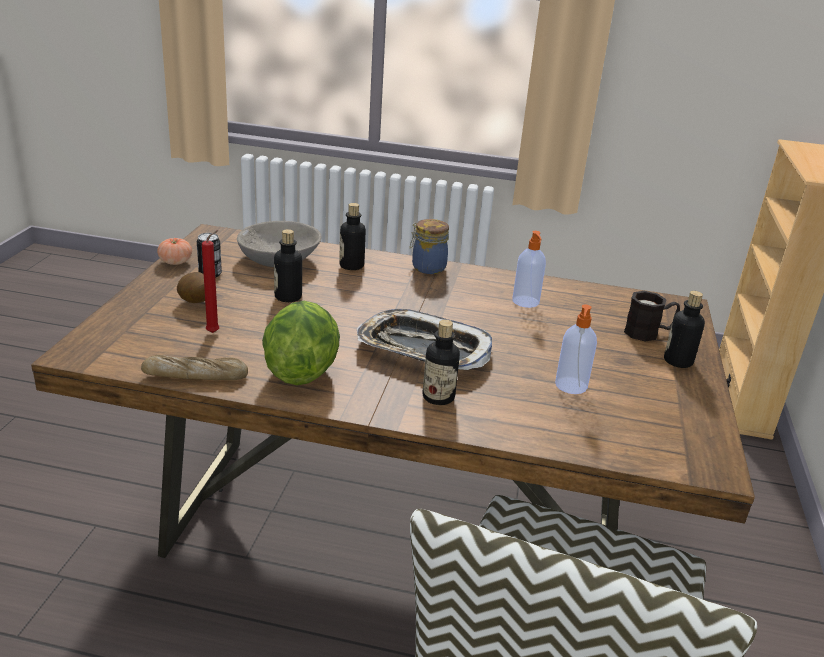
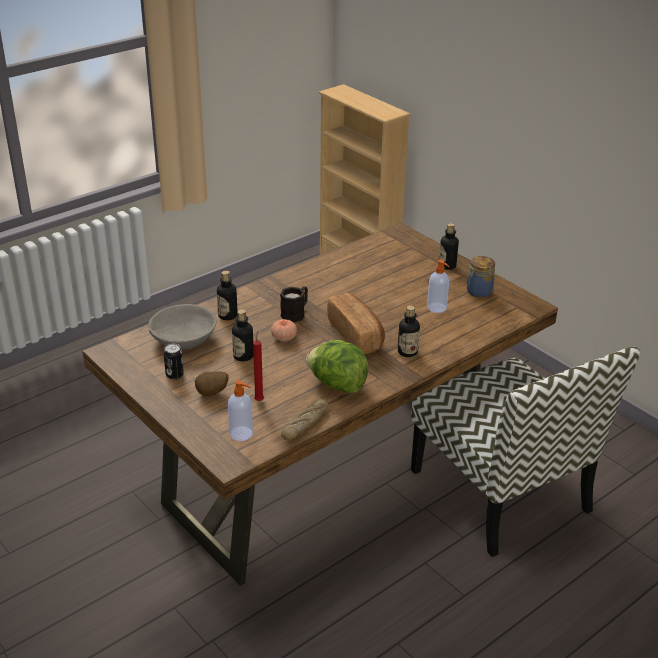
camera: 50 degrees left, 5 degrees up
tomato [157,238,192,265] -> tomato moved to [271,319,297,341]
tray [357,309,492,370] -> bread [327,293,385,354]
jar [410,219,449,274] -> jar moved to [466,256,495,298]
soap dispenser [512,231,546,308] -> soap dispenser moved to [228,380,253,441]
black mug [624,291,680,342] -> black mug moved to [280,286,308,323]

